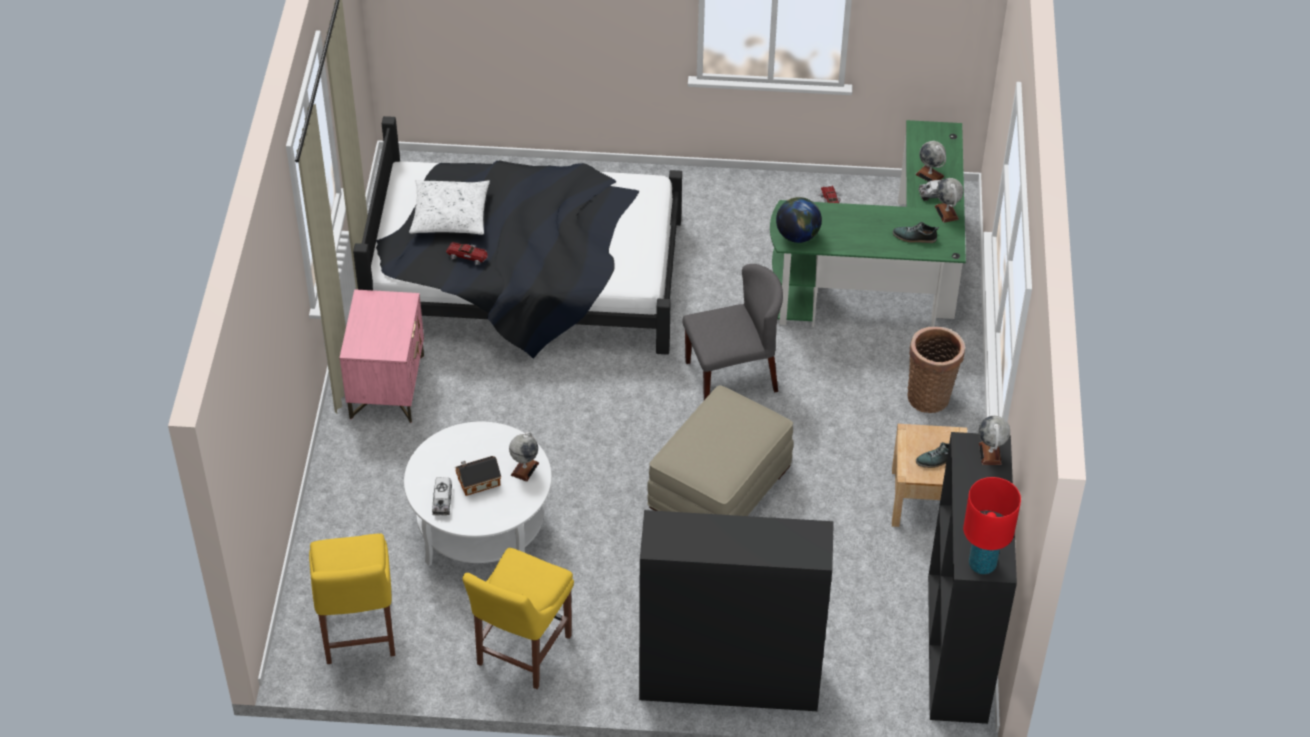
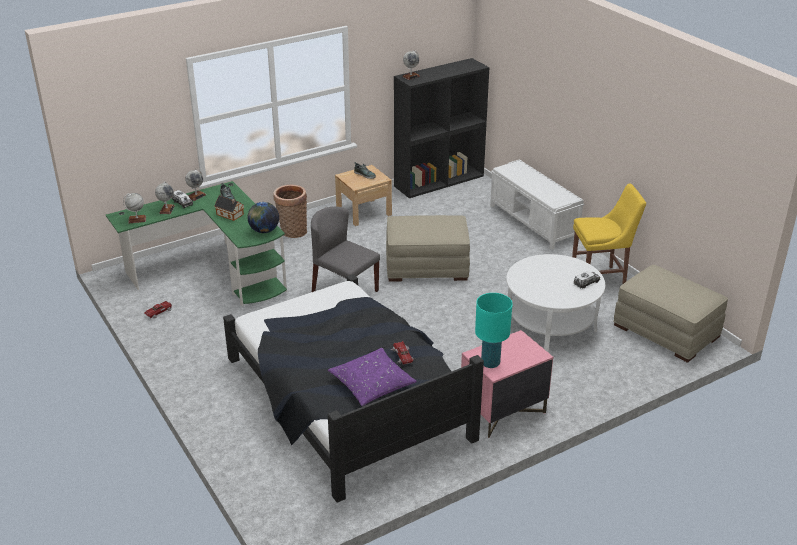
camera: 125 degrees left, 15 degrees down
yellow chair [309,533,395,664] -> beige ottoman [613,265,728,363]
white pillow [409,180,490,235] -> purple pillow [328,348,417,406]
toy house [455,456,501,496] -> toy house moved to [214,195,245,221]
globe [509,432,539,482] -> globe moved to [123,193,146,223]
black bookcase [639,510,834,711] -> white bench [490,159,584,250]
red table lamp [963,477,1021,574] -> none
none -> turquoise table lamp [475,293,513,368]

